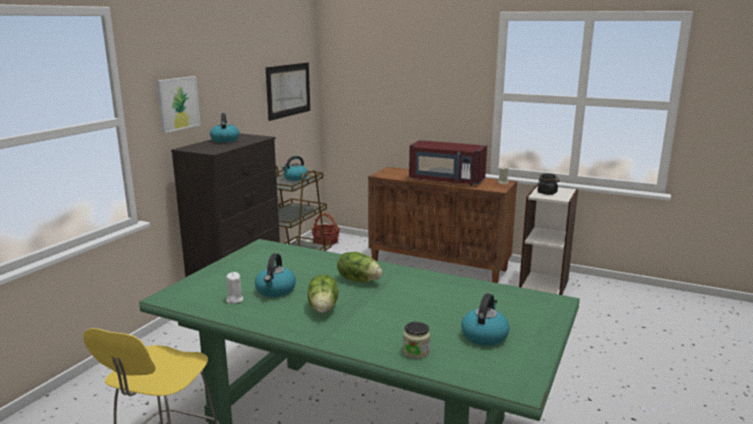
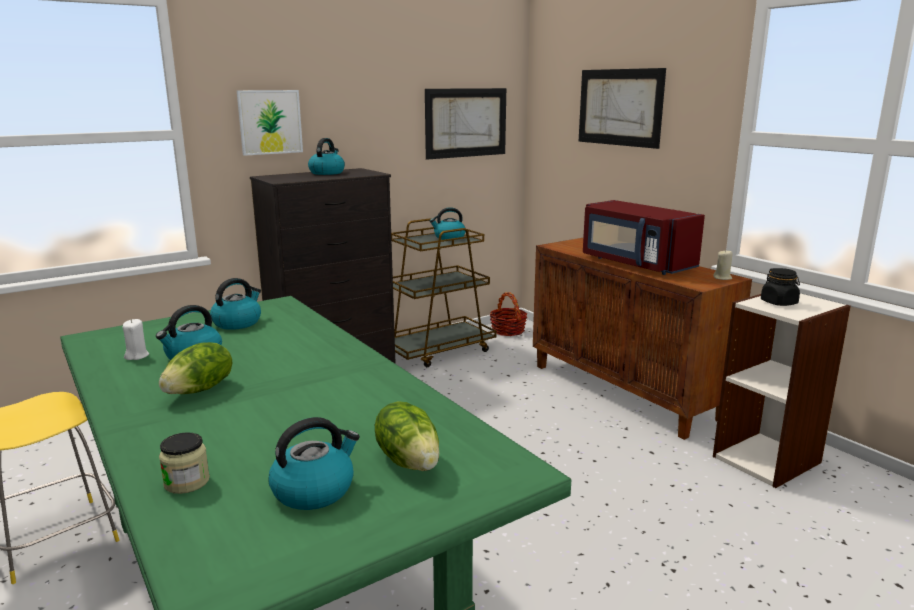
camera: 30 degrees right, 0 degrees up
lettuce [337,252,383,282] -> lettuce moved to [375,401,439,471]
none -> kettle [210,278,261,330]
none -> picture [579,68,666,149]

